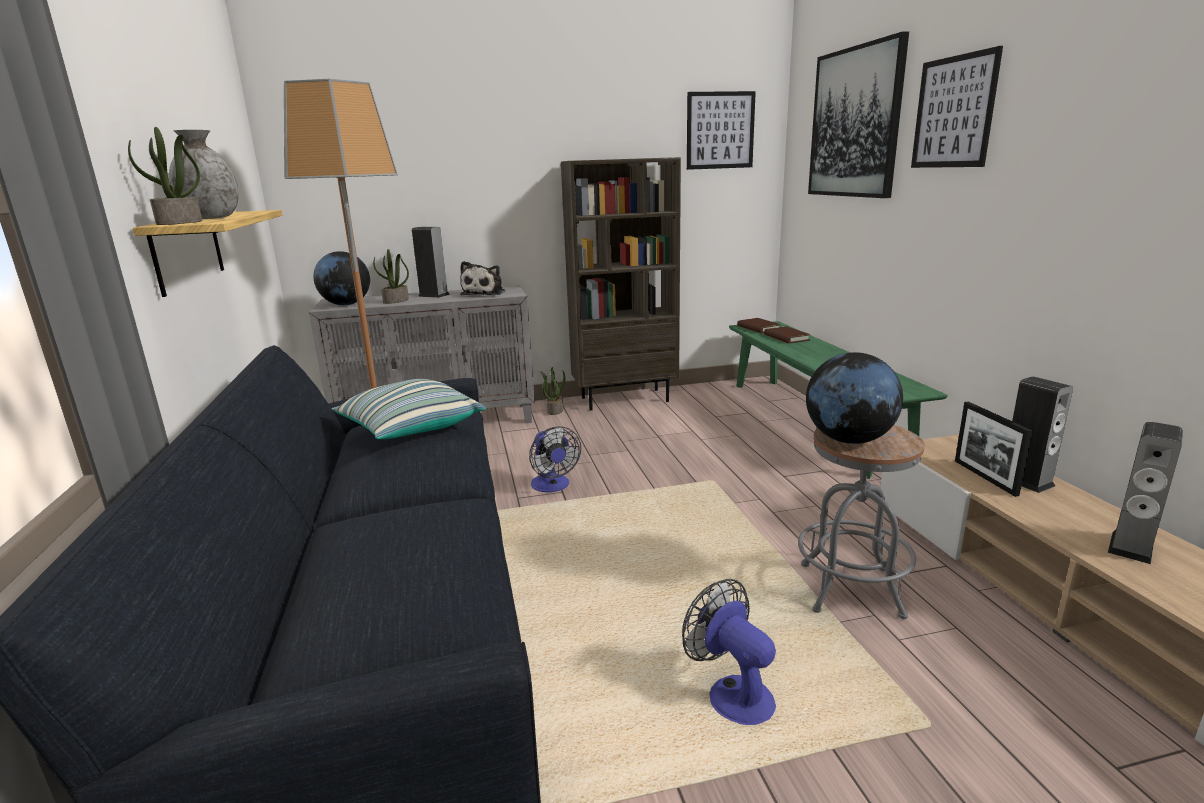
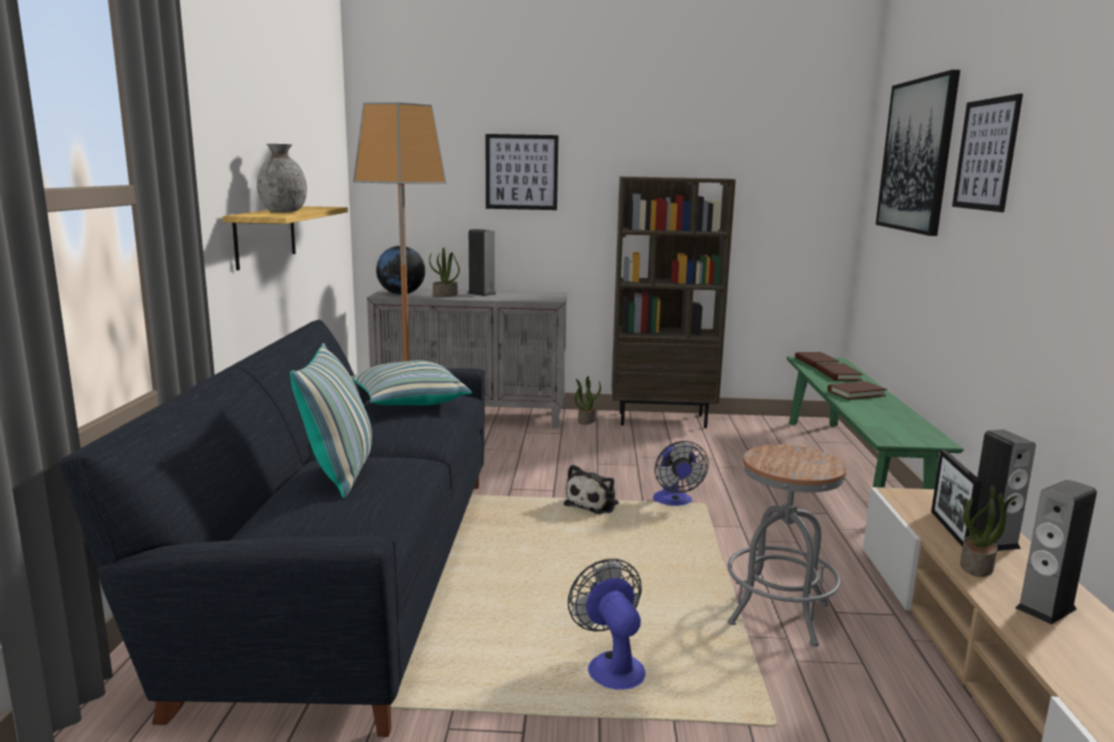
camera: 15 degrees right, 5 degrees down
potted plant [128,127,203,225] -> potted plant moved to [960,485,1018,577]
plush toy [460,261,505,295] -> plush toy moved to [564,464,619,514]
fan [529,426,581,492] -> fan moved to [653,441,709,506]
picture [687,91,756,170] -> picture moved to [486,134,559,210]
globe [806,352,903,444] -> none
none -> pillow [290,343,372,498]
none -> brown book [828,381,887,400]

